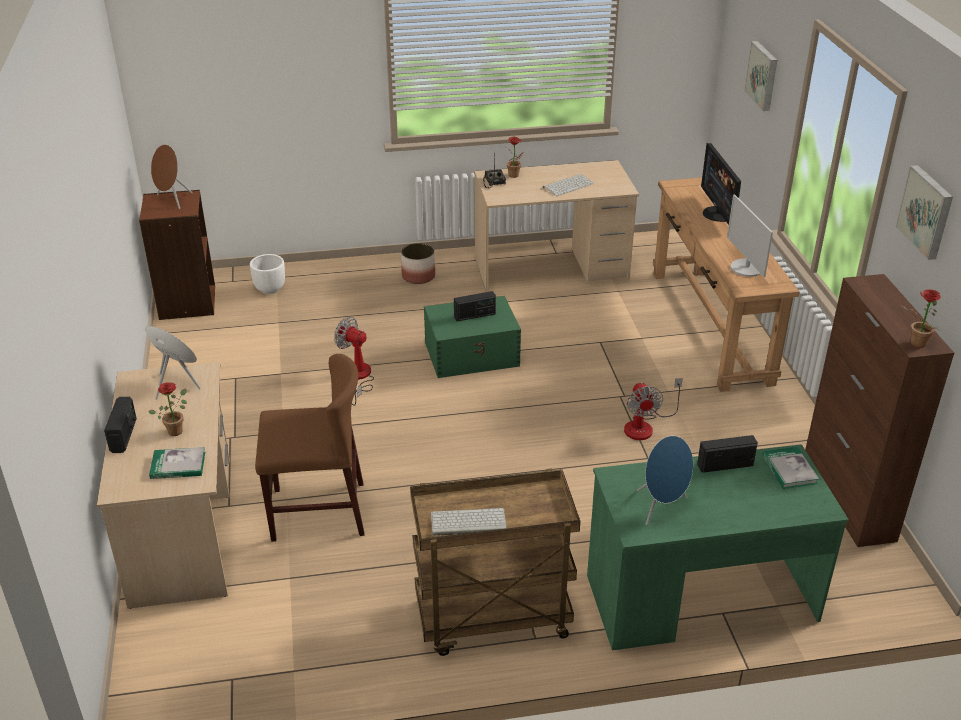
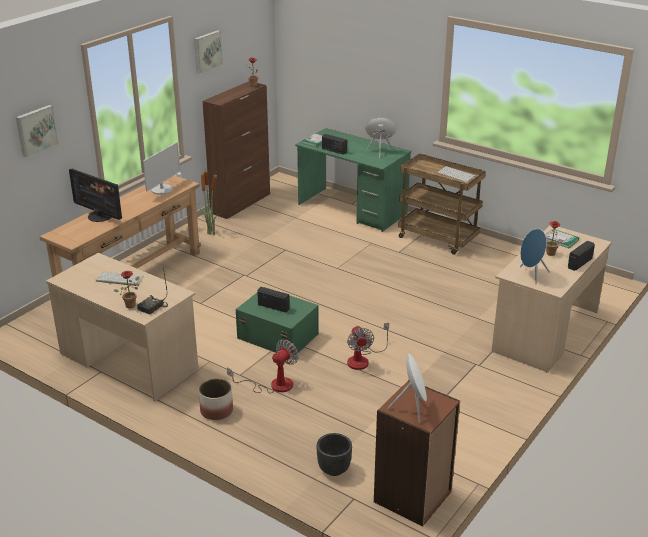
camera: 135 degrees left, 5 degrees down
brown speaker [151,144,192,209] -> white speaker [388,353,427,424]
white planter [250,254,285,294] -> black planter [317,433,352,476]
brown chair [255,354,365,542] -> none
fan [624,378,683,440] -> fan moved to [227,339,299,394]
monitor [701,143,741,225] -> monitor turned 90 degrees clockwise [69,169,122,222]
none -> potted plant [198,168,221,235]

